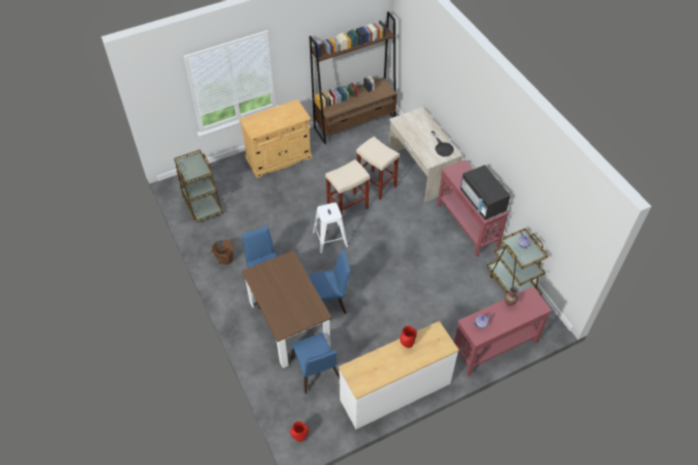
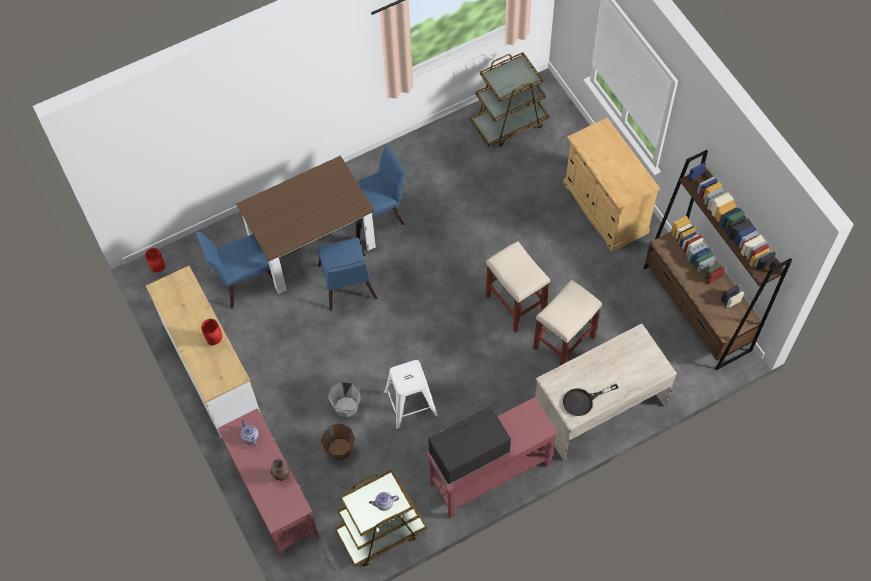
camera: 90 degrees right, 10 degrees up
brown bucket [212,240,234,266] -> brown bucket moved to [321,424,355,460]
white stool [313,203,348,254] -> white stool moved to [384,360,438,429]
none -> grey bucket [328,382,361,419]

